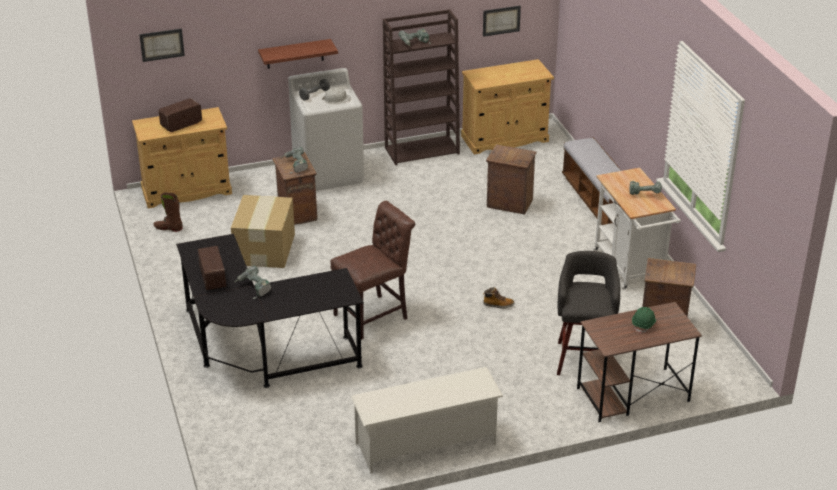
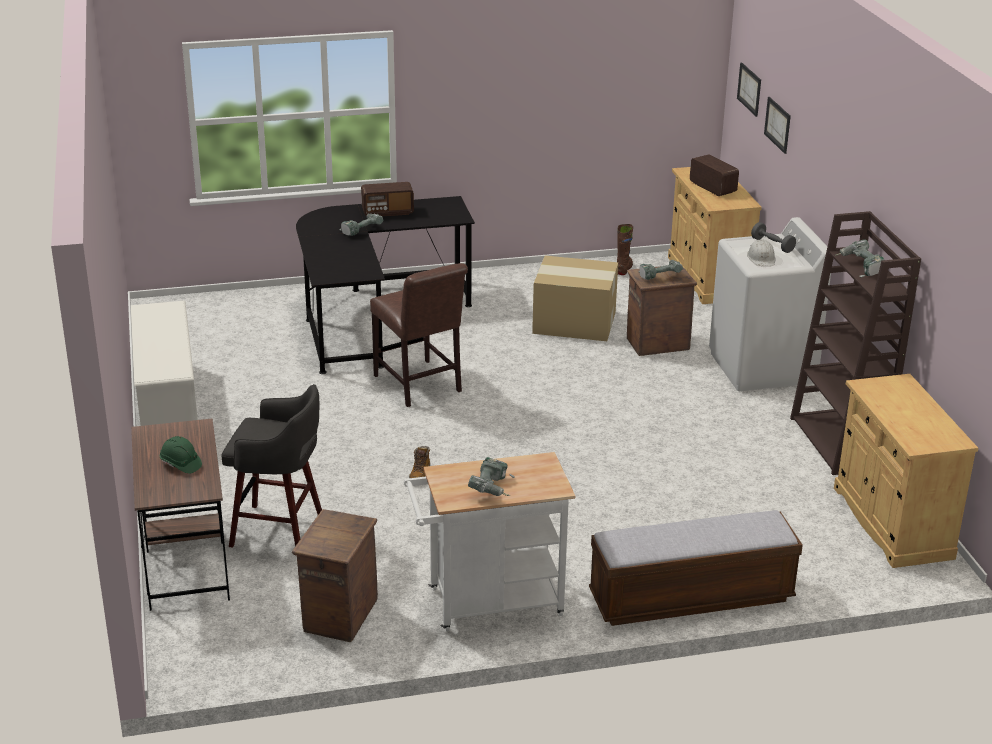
camera: 95 degrees right, 5 degrees down
shelf [258,39,338,69] -> none
picture [483,6,521,37] -> picture moved to [764,97,791,154]
crate [486,145,537,214] -> none

